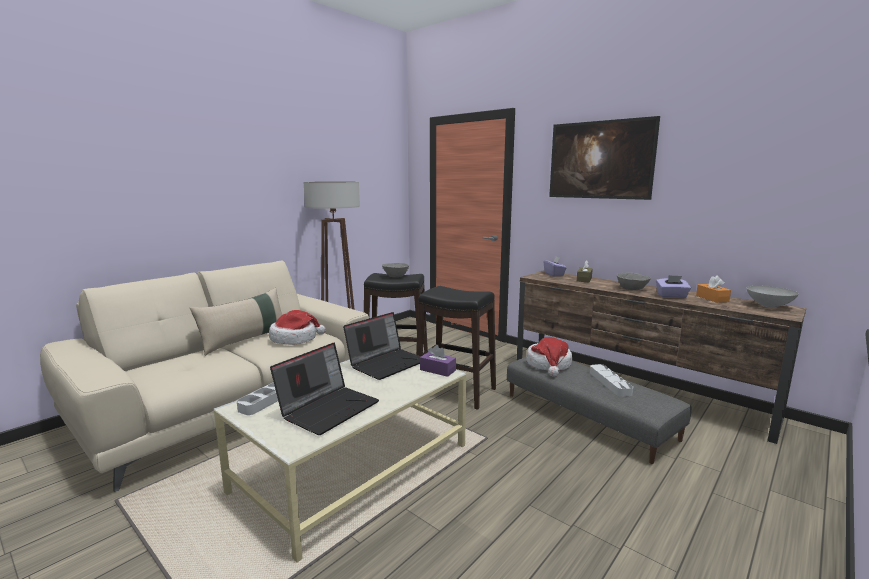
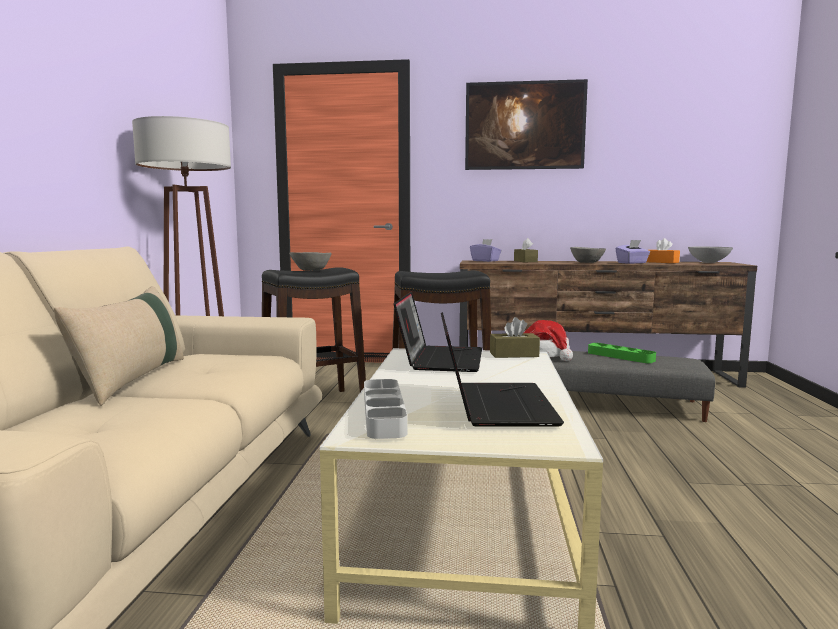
camera: 35 degrees left, 5 degrees down
hat [269,310,326,345] -> none
purple tissue box [420,345,456,377] -> brown tissue box [490,317,540,358]
grey tray [590,364,633,397] -> green tray [588,343,656,363]

